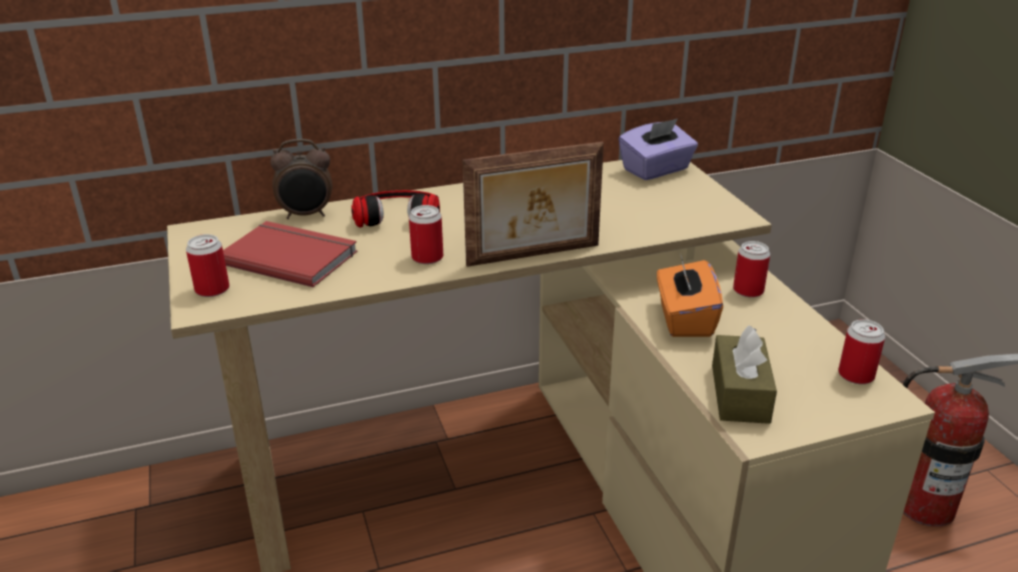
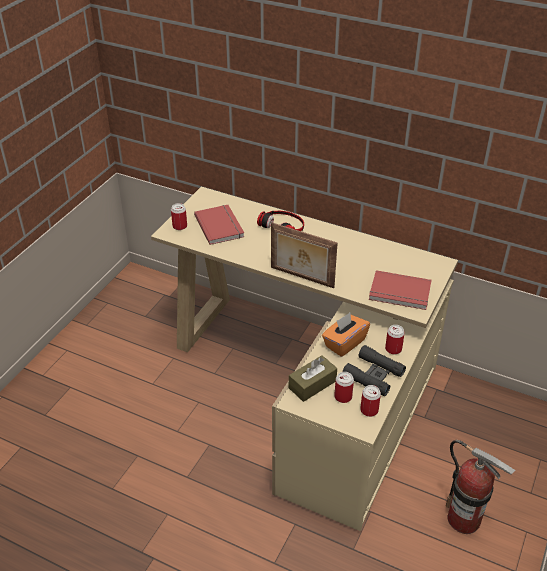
camera: 45 degrees right, 10 degrees up
alarm clock [270,139,332,219] -> none
can [409,205,443,264] -> can moved to [334,372,354,403]
purple tissue box [619,119,698,180] -> none
none -> black binoculars [342,345,406,396]
none -> red book [369,270,432,310]

